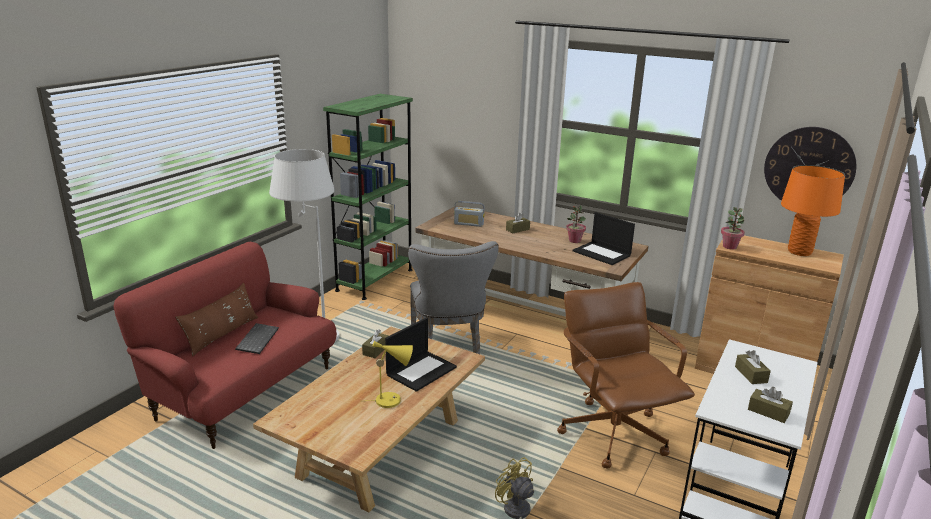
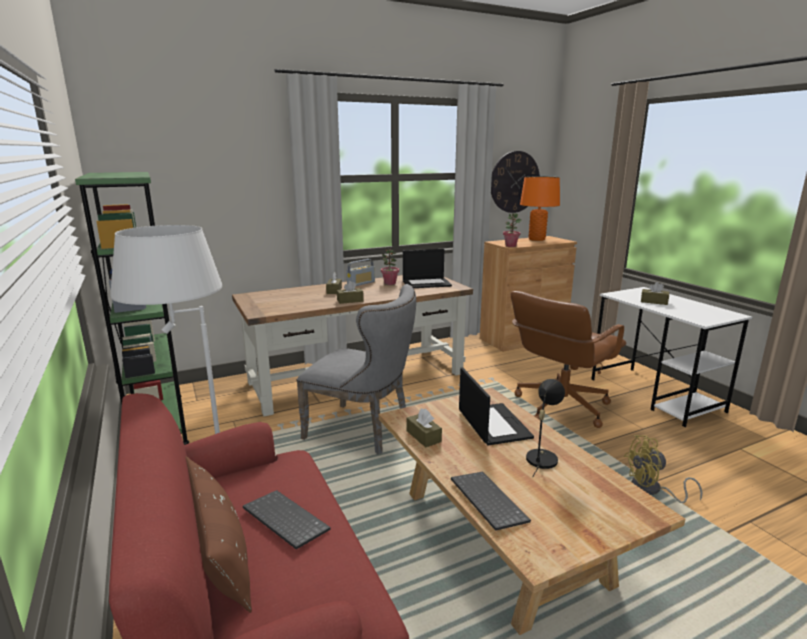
camera: 55 degrees left, 5 degrees down
yellow table lamp [371,341,413,408] -> black table lamp [526,379,565,477]
radio [454,201,485,227] -> radio moved to [346,259,375,286]
brown office chair [557,282,695,469] -> brown office chair turned 60 degrees counterclockwise [510,291,626,428]
brown tissue box [748,387,793,423] -> brown tissue box moved to [337,281,364,304]
none -> keyboard [451,471,531,531]

